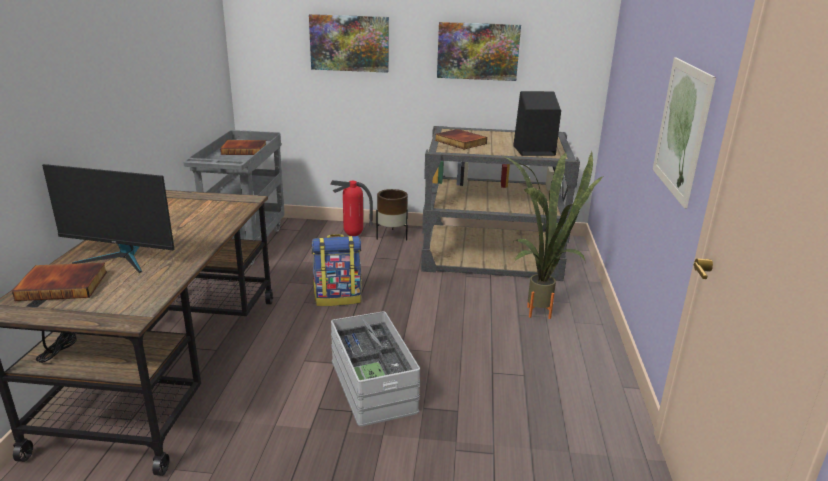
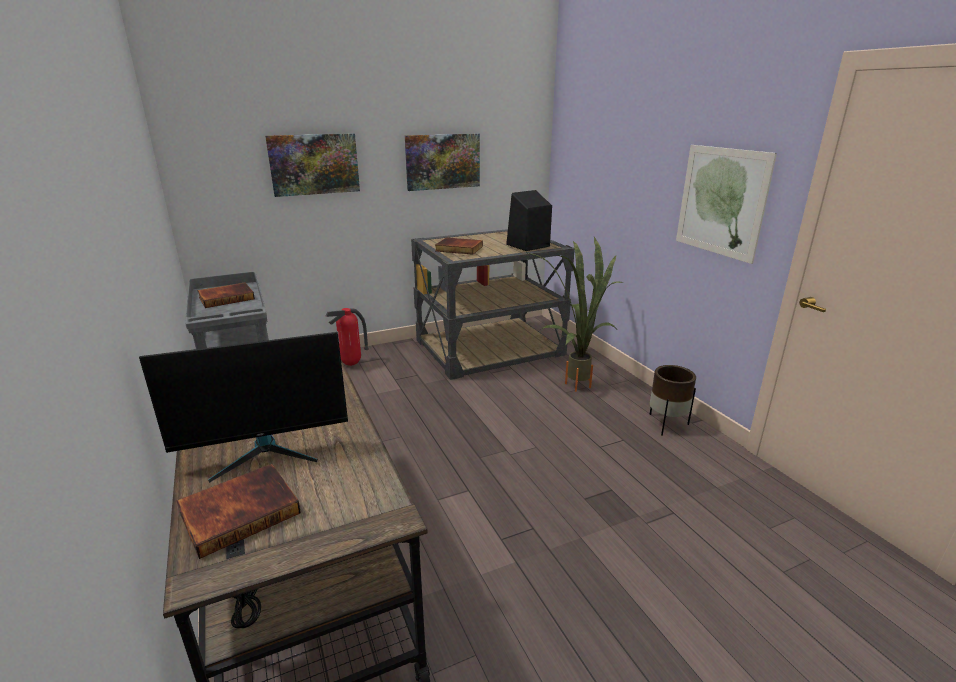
camera: 30 degrees left, 0 degrees up
backpack [311,234,362,306] -> none
grey storage box [331,311,420,426] -> none
brown planter [376,189,408,241] -> brown planter moved to [650,365,696,436]

